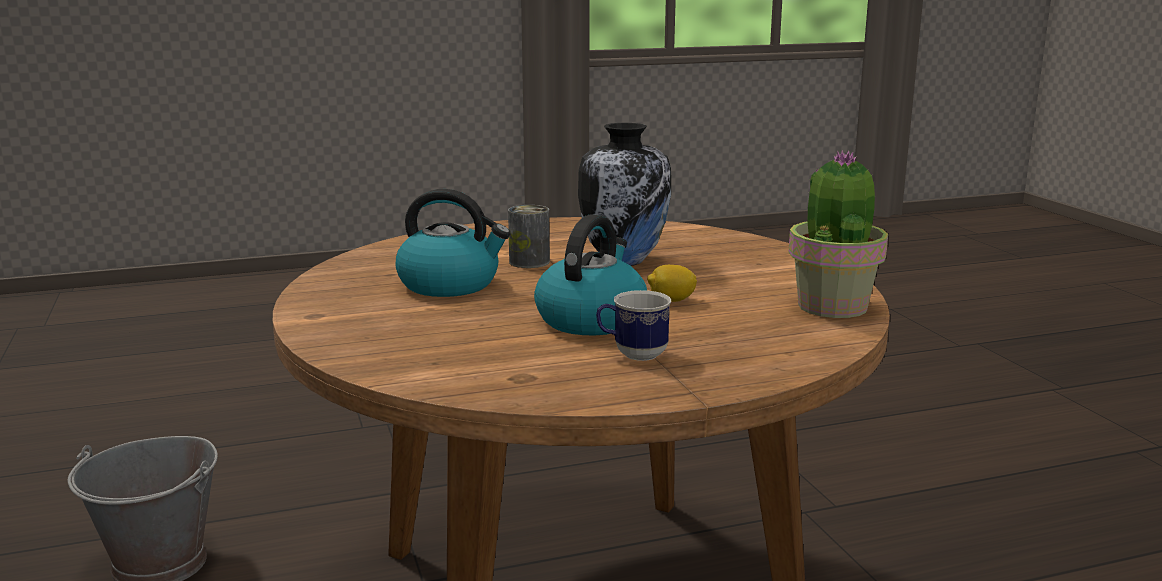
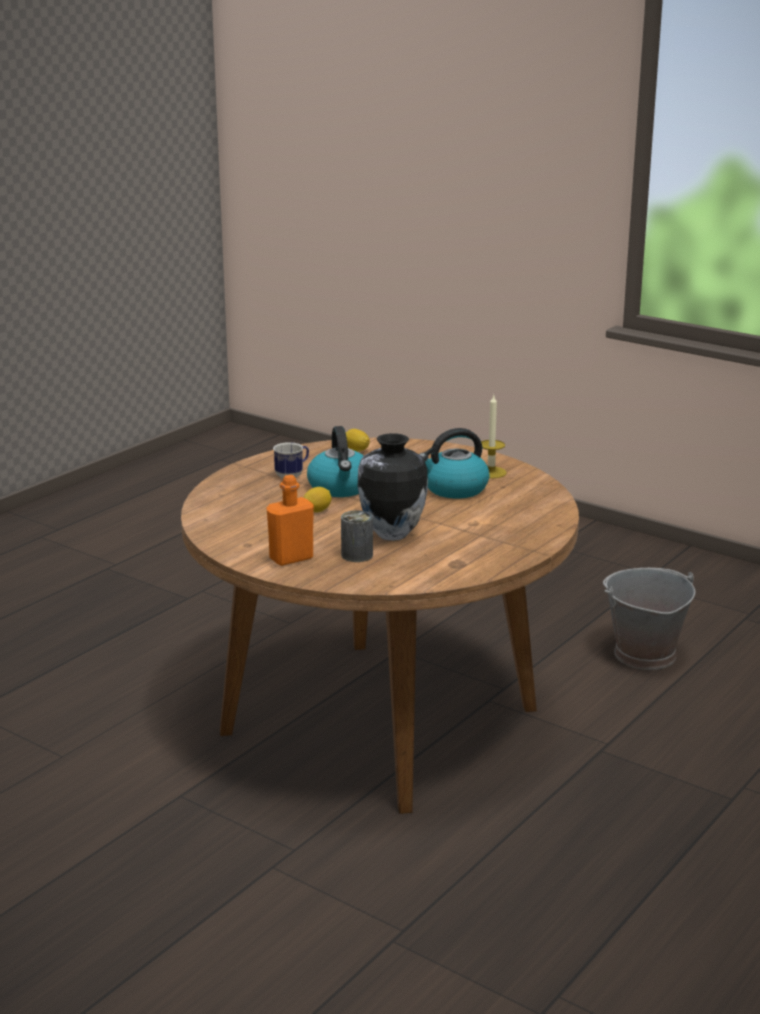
camera: 145 degrees right, 5 degrees up
can [508,205,550,268] -> can moved to [341,510,373,562]
potted plant [789,150,888,318] -> none
none -> orange bottle [267,475,314,566]
none -> lemon [346,429,370,451]
none -> candle [481,395,507,478]

